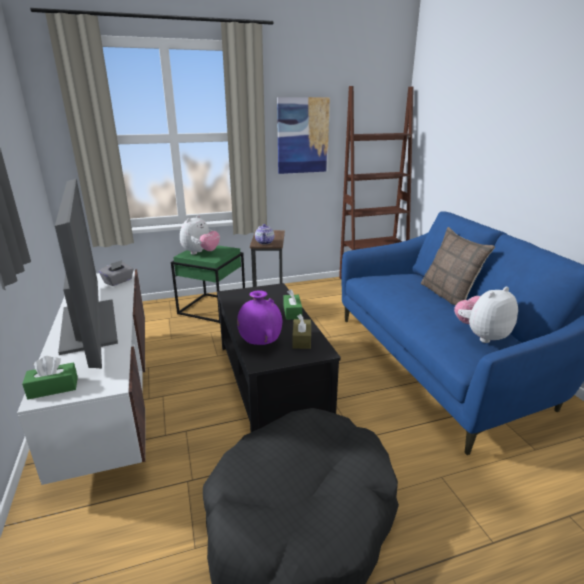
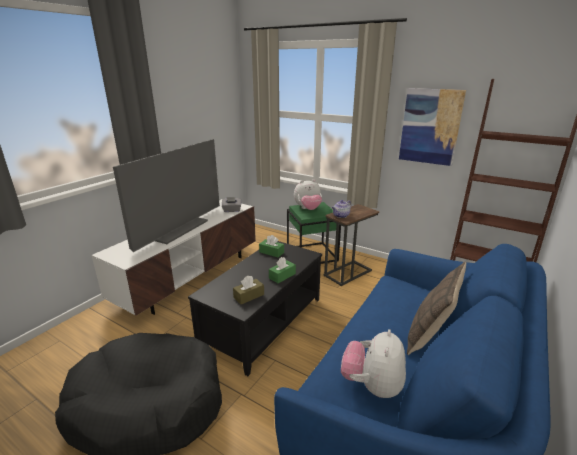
camera: 50 degrees right, 0 degrees up
green tissue box [22,356,78,399] -> green tissue box moved to [259,235,284,257]
purple vase [237,290,282,345] -> none
plush toy [454,287,518,343] -> plush toy turned 90 degrees counterclockwise [341,329,406,398]

